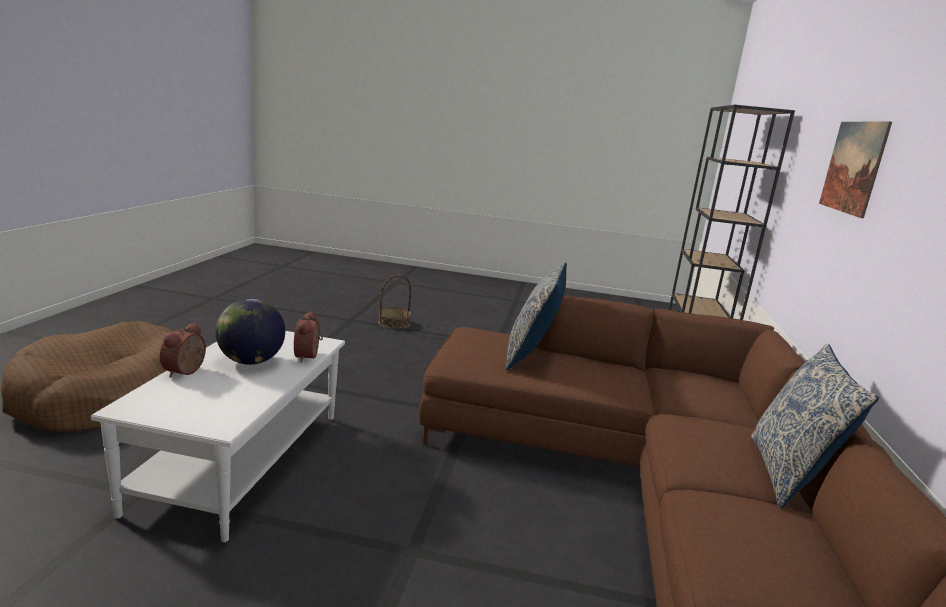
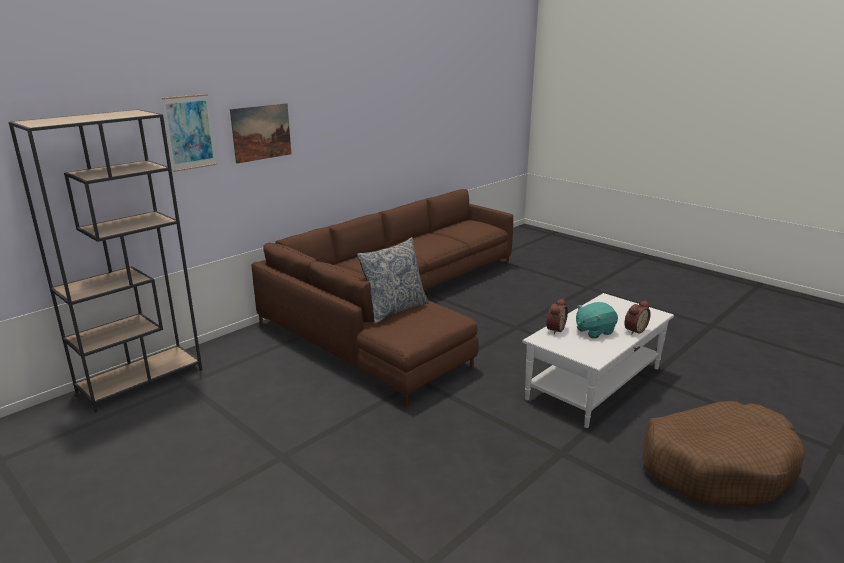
camera: 145 degrees left, 5 degrees up
globe [215,299,285,365] -> turquoise plush toy [576,302,618,338]
basket [378,275,411,329] -> none
pillow [751,344,879,508] -> none
none -> picture [162,94,217,172]

